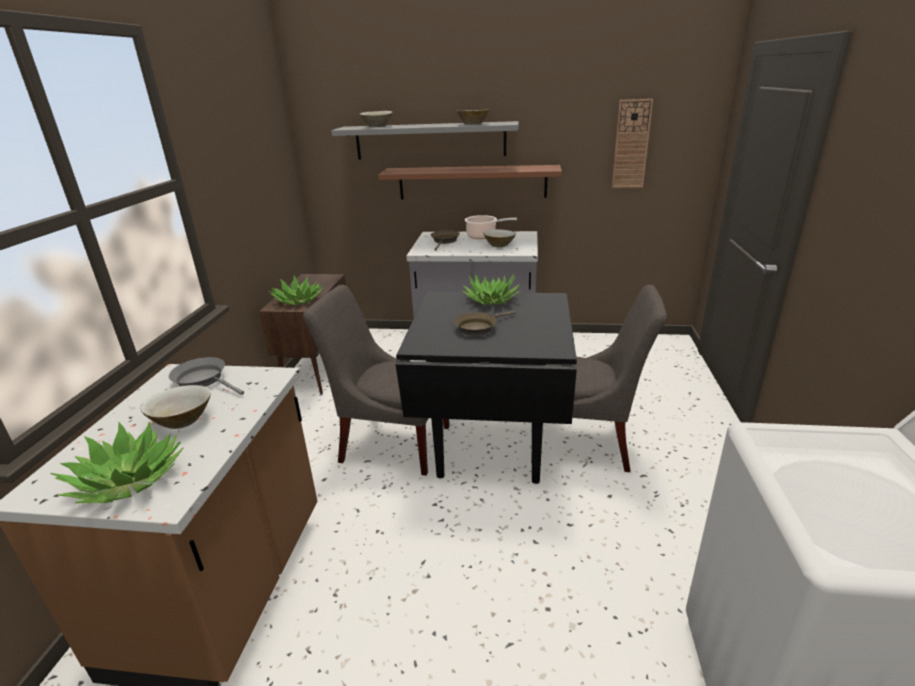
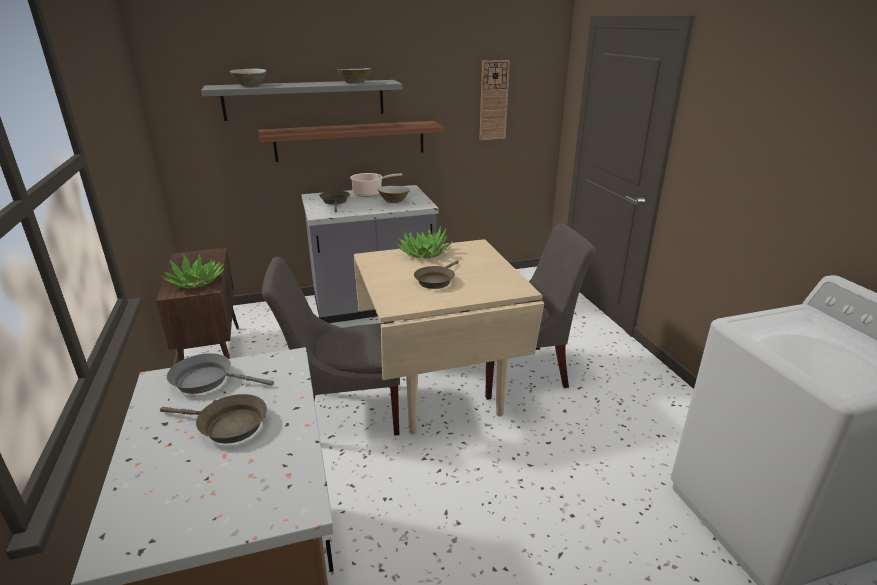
camera: 25 degrees left, 0 degrees up
potted plant [50,421,183,503] -> none
beige bowl [140,385,210,429] -> brown frying pan [160,394,267,444]
black dining table [395,292,577,484] -> beige dining table [353,239,544,434]

